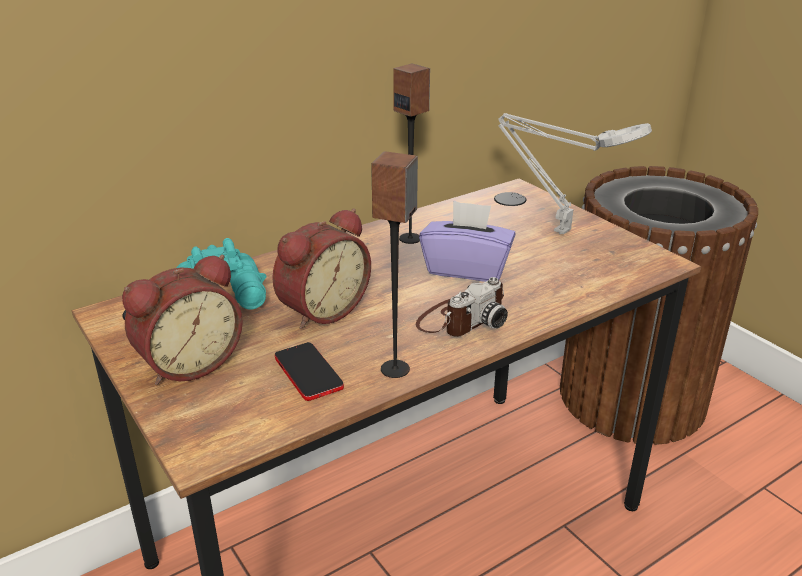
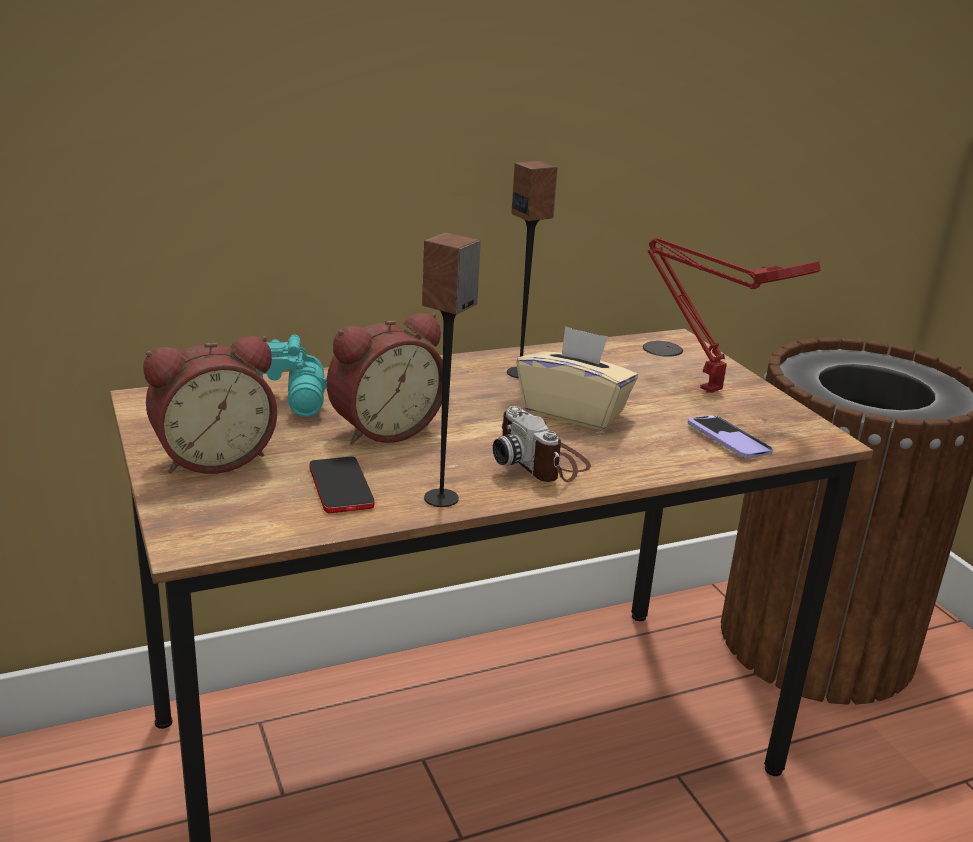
camera: 10 degrees right, 5 degrees down
camera [416,277,508,337] -> camera turned 90 degrees clockwise [493,406,591,482]
purple tissue box [419,201,516,282] -> beige tissue box [516,326,638,430]
grey table lamp [498,113,652,234] -> red table lamp [648,237,821,393]
none -> phone [688,415,773,458]

